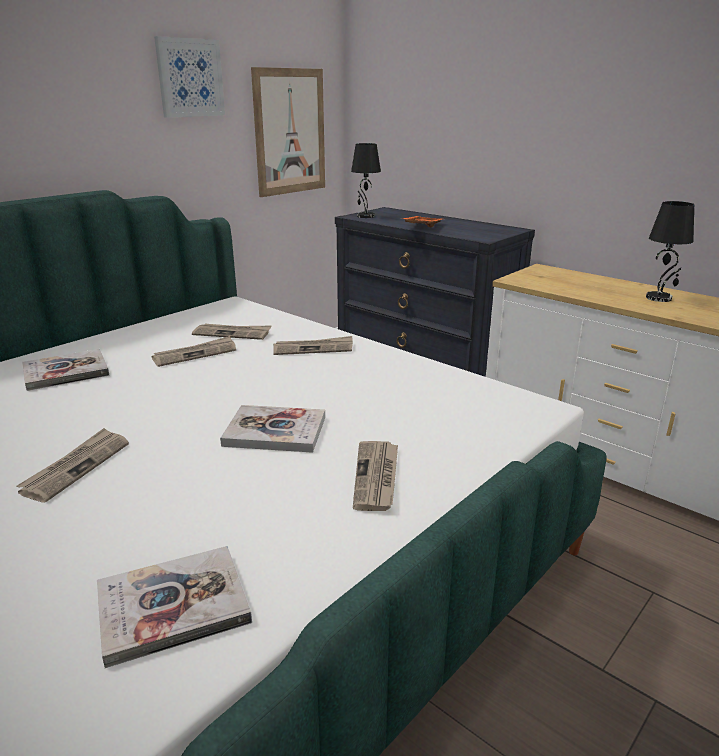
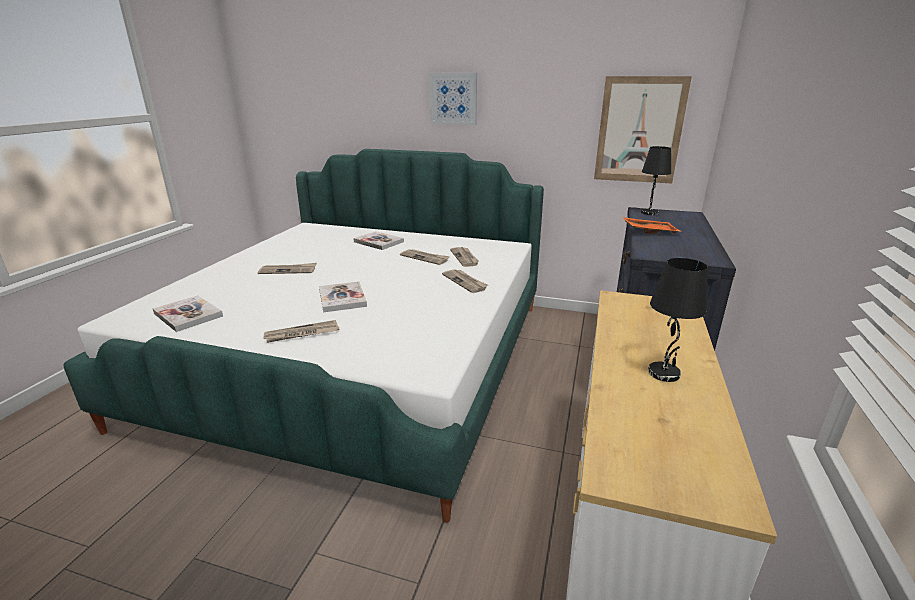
camera: 65 degrees right, 0 degrees up
picture [154,36,225,118] -> picture moved to [430,73,477,125]

